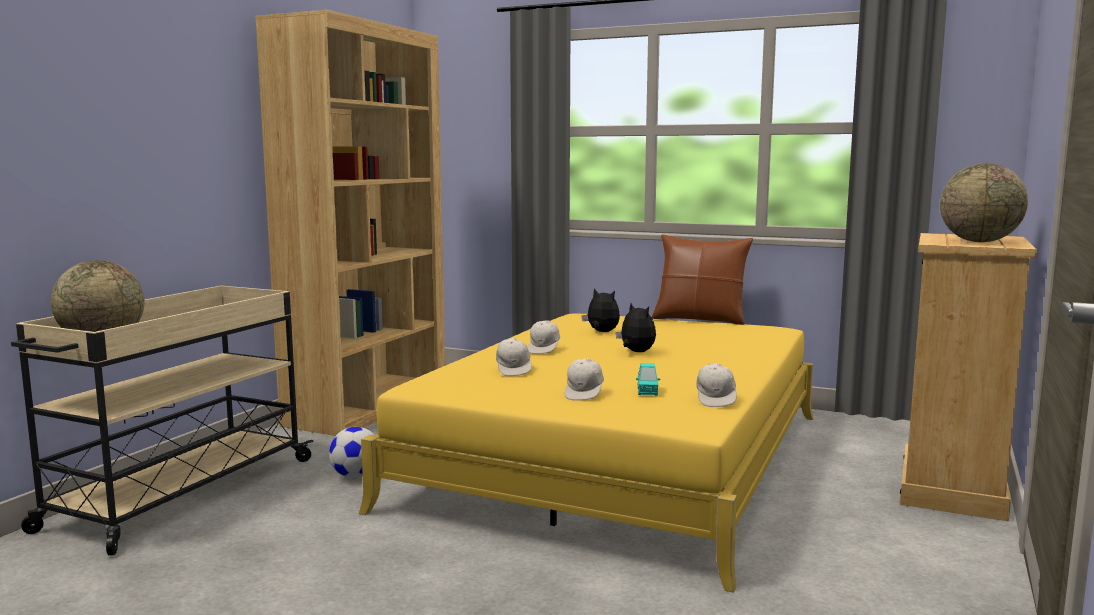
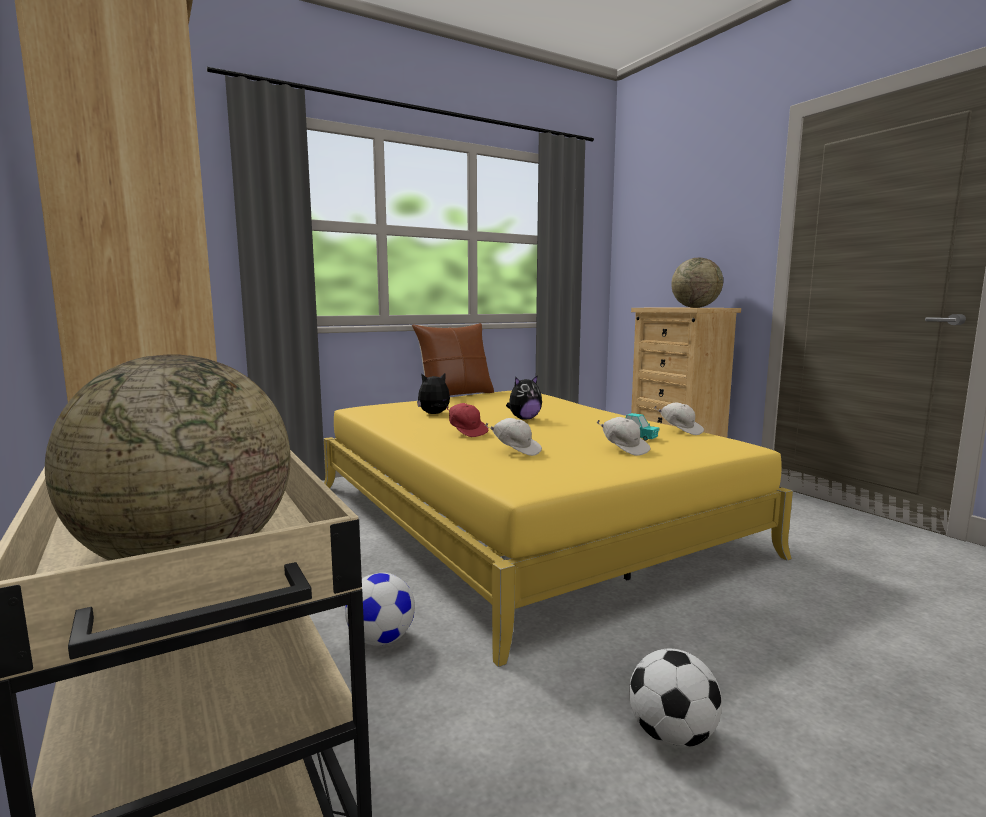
camera: 55 degrees left, 0 degrees up
white cap [528,321,560,354] -> red cap [446,403,488,437]
plush toy [616,303,656,352] -> plush toy turned 150 degrees clockwise [506,376,542,420]
none -> football [629,649,722,748]

